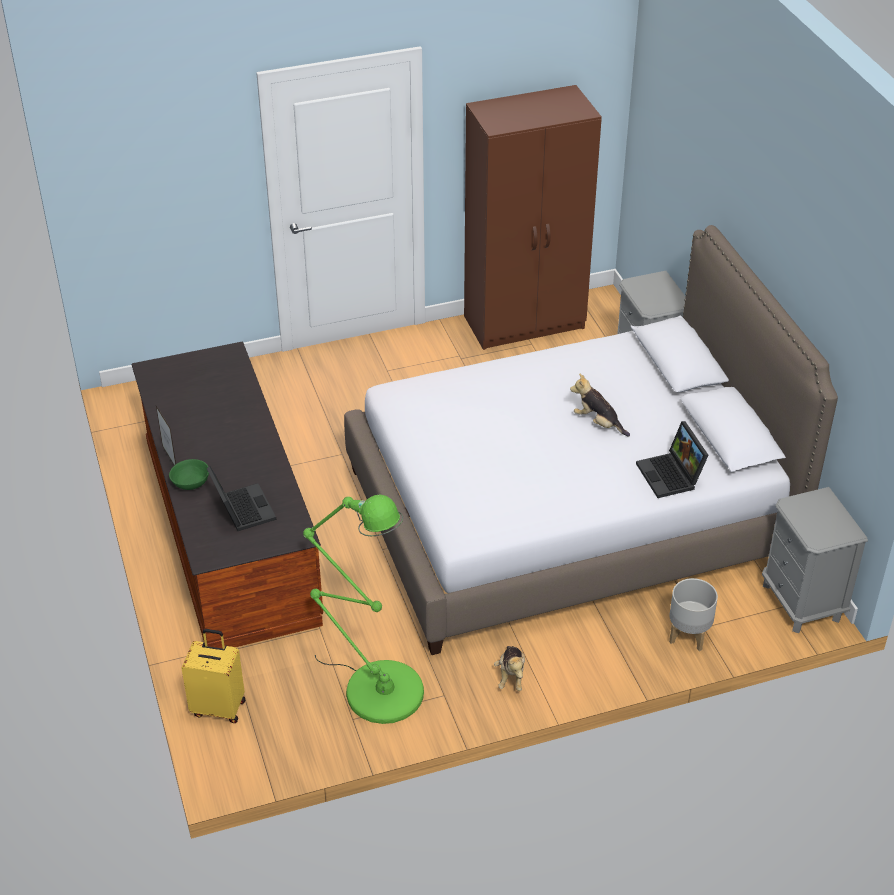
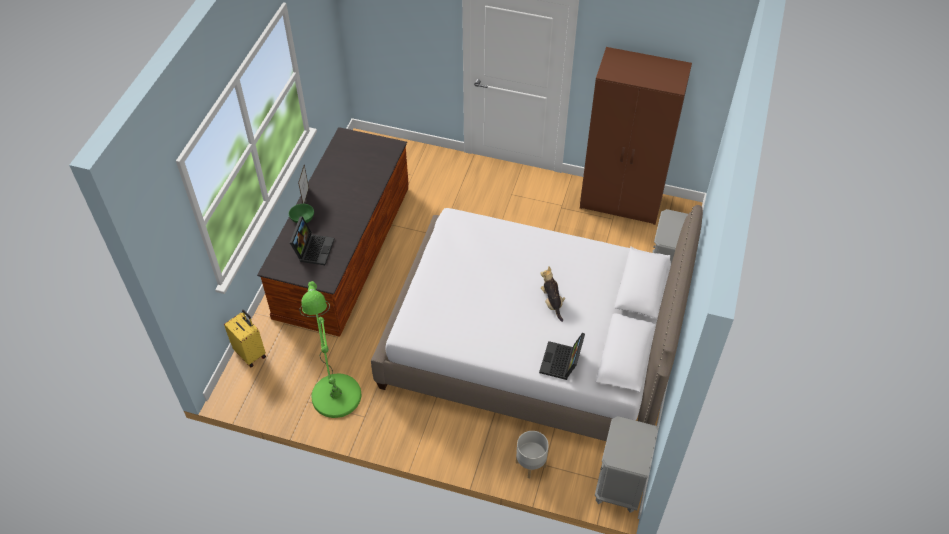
camera: 35 degrees right, 10 degrees up
plush toy [494,646,525,691] -> none

